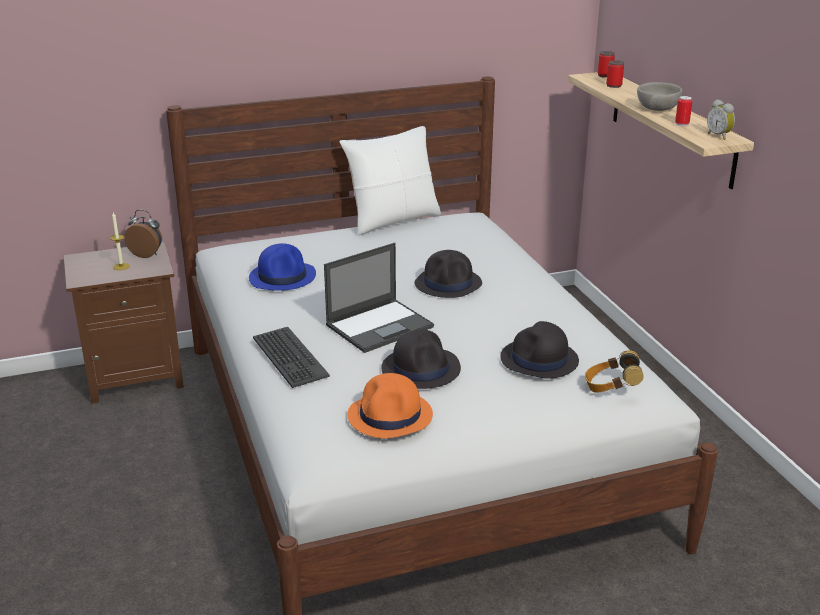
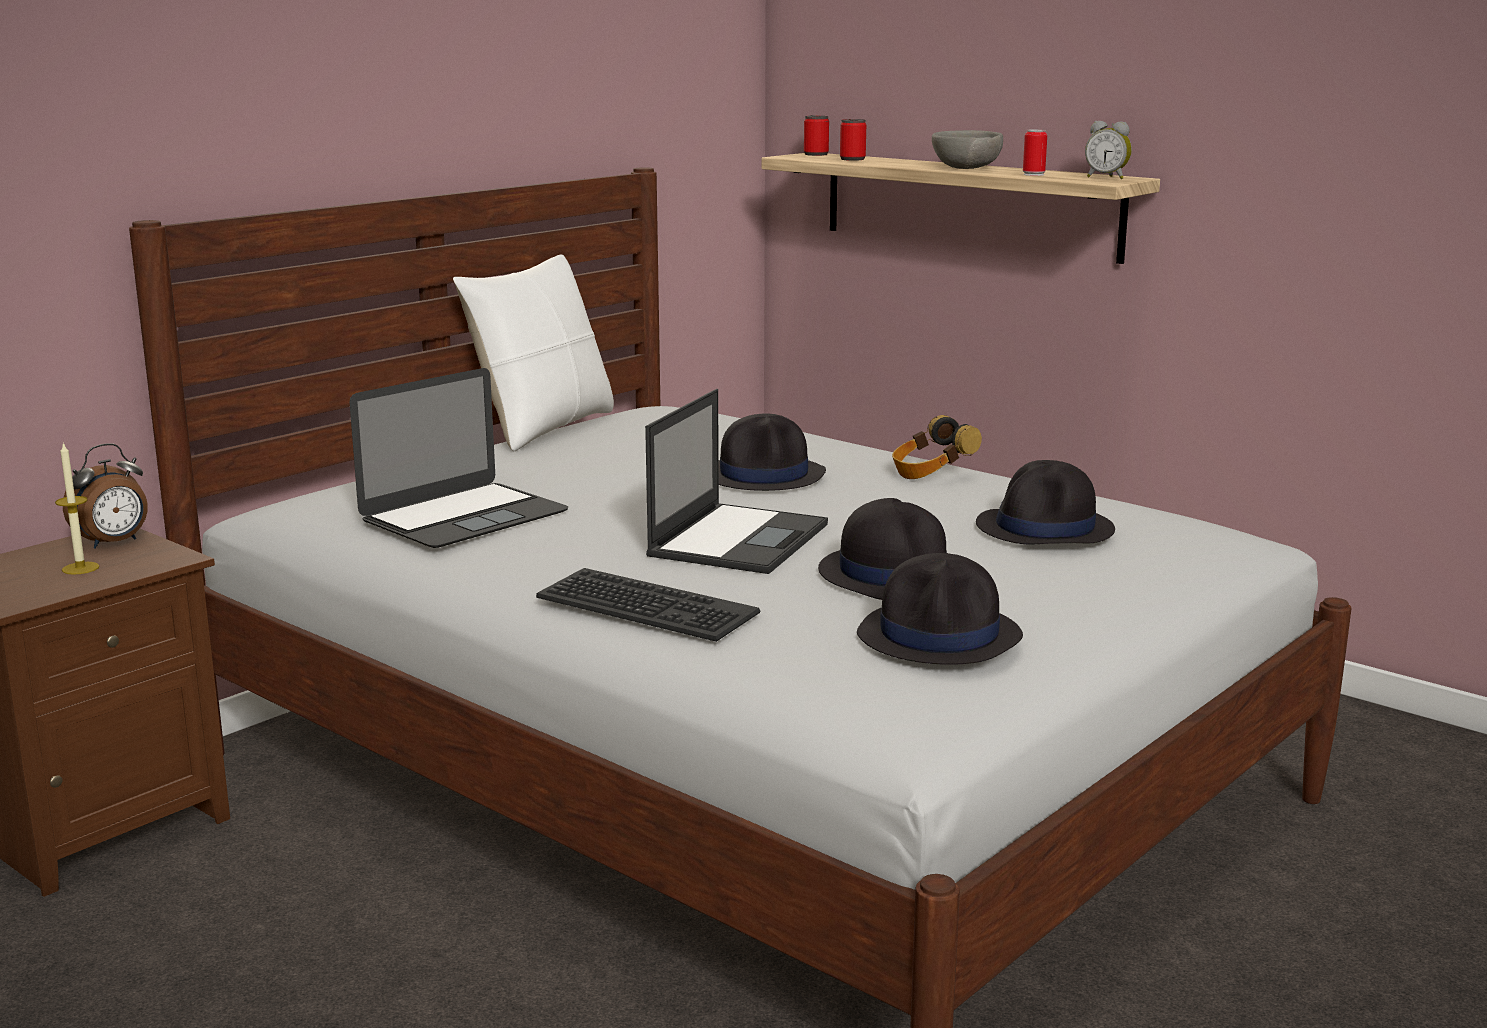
camera: 30 degrees left, 10 degrees down
alarm clock [124,210,162,258] -> alarm clock turned 150 degrees clockwise [63,443,148,549]
blue hat [249,243,316,291] -> laptop [349,368,568,548]
orange hat [347,373,433,438] -> black hat [857,553,1023,665]
headphones [585,350,644,393] -> headphones moved to [892,415,982,479]

